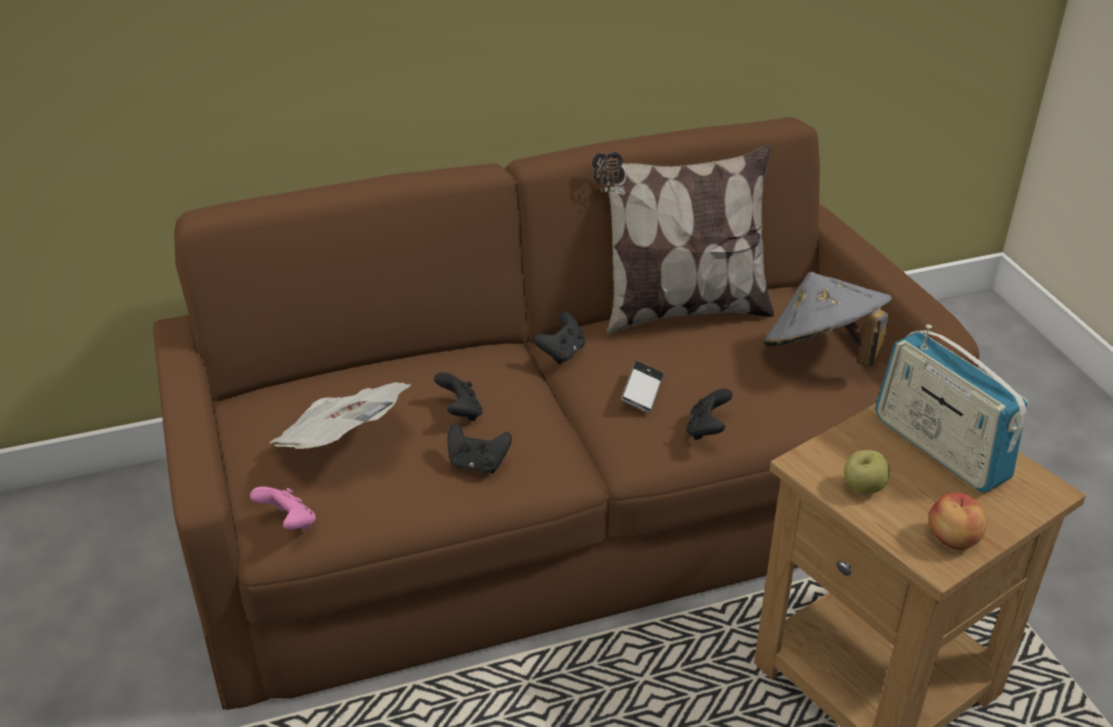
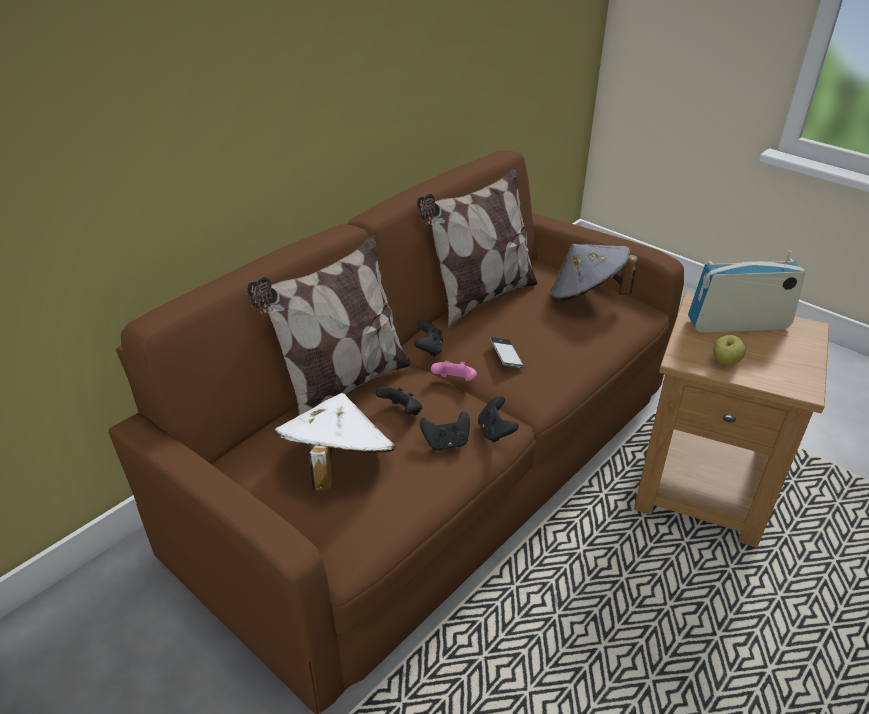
camera: 30 degrees left, 0 degrees up
pink game controller [250,487,316,530] -> pink game controller moved to [431,361,477,381]
newspaper [269,382,411,449] -> white hat [275,393,395,492]
black game controller [686,389,733,440] -> black game controller moved to [478,396,519,443]
radio [875,325,1028,492] -> radio turned 150 degrees clockwise [688,250,806,333]
apple [929,493,986,550] -> none
none -> pillow [246,235,411,415]

